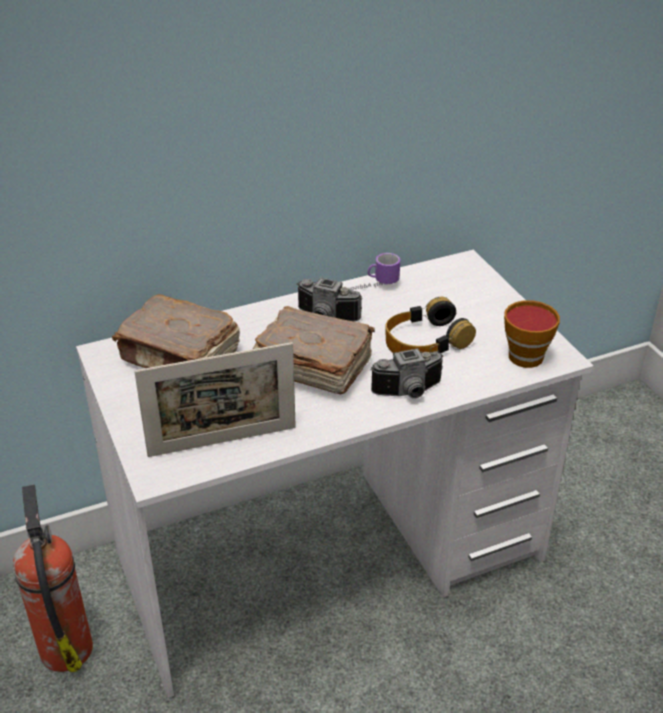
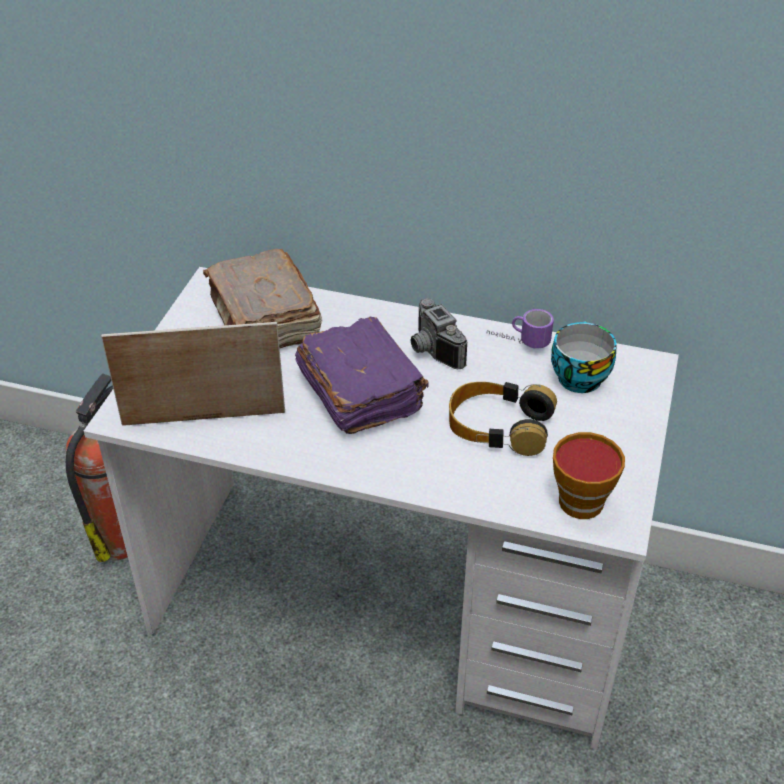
camera: 40 degrees right, 5 degrees up
picture frame [134,342,296,457] -> picture frame turned 150 degrees clockwise [101,322,285,426]
brown book [253,306,375,394] -> purple book [295,316,429,434]
camera [370,348,444,399] -> none
none -> cup [551,321,616,393]

